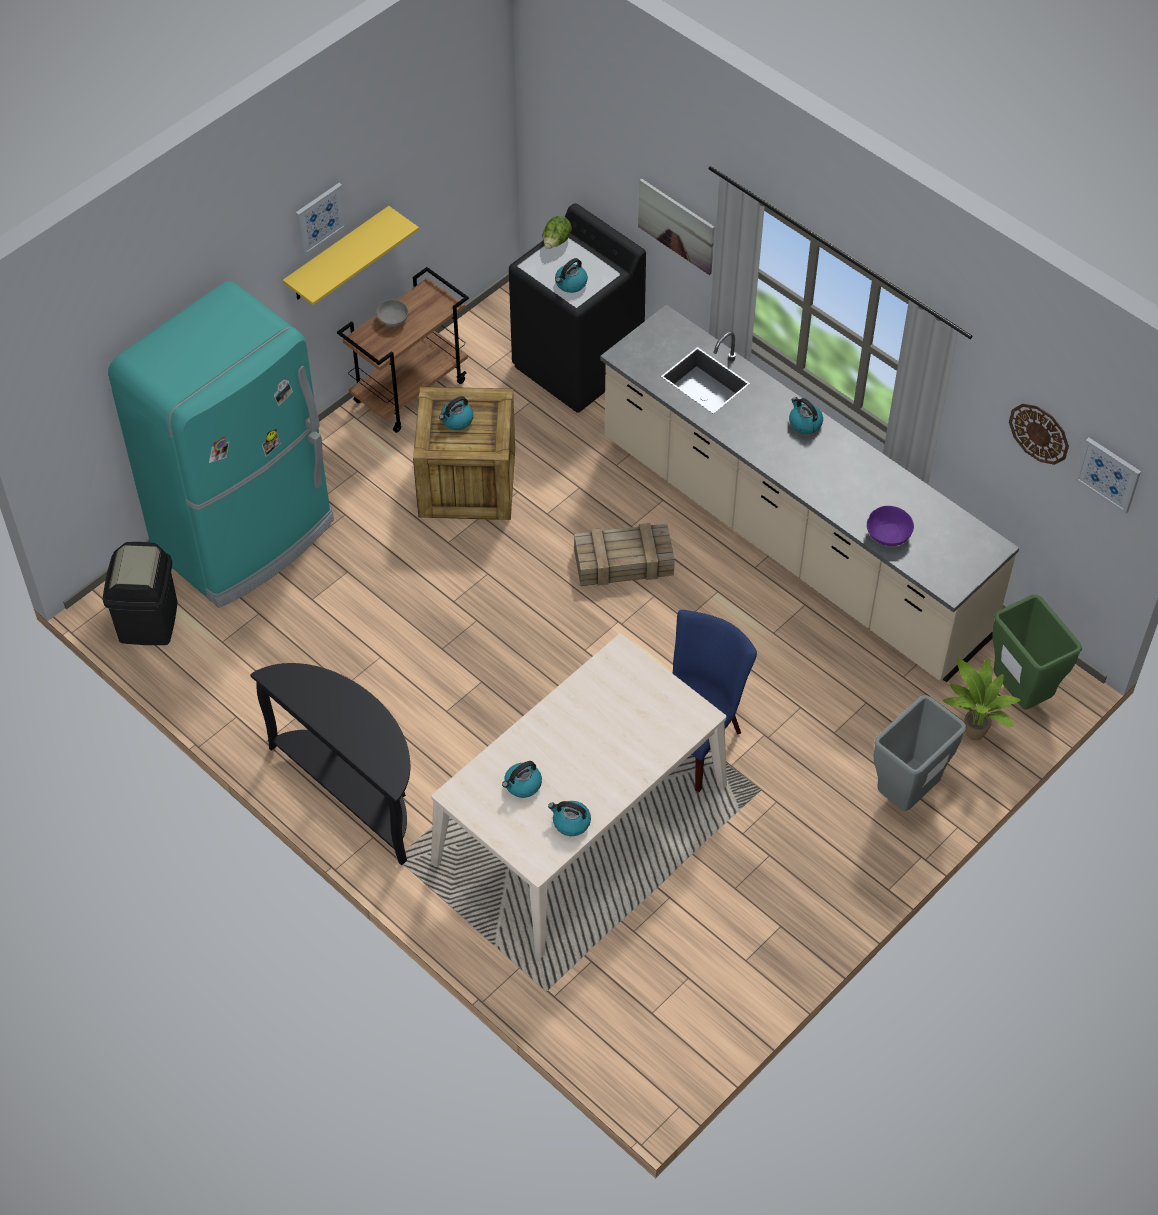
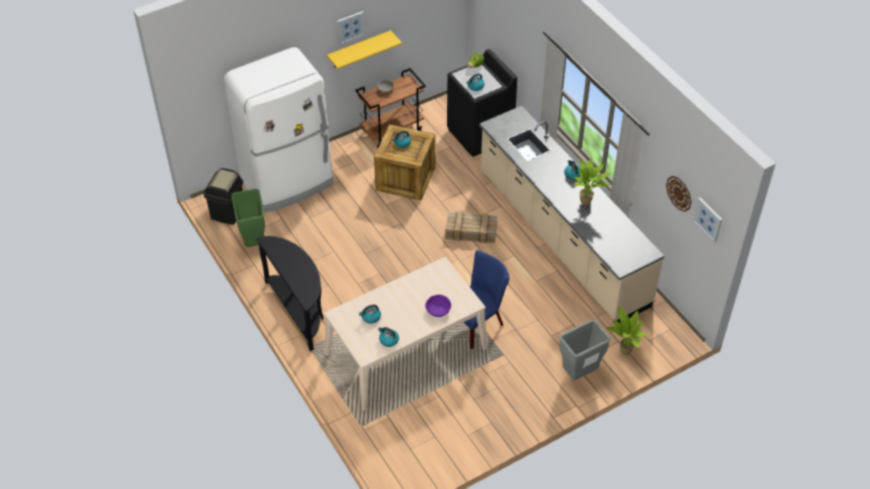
camera: 15 degrees right, 5 degrees down
turquoise fridge [108,281,334,608] -> white fridge [224,47,334,213]
picture [638,179,715,275] -> none
purple bowl [867,506,914,546] -> purple bowl moved to [425,295,451,317]
green trash can [992,595,1082,710] -> green trash can moved to [231,189,265,247]
none -> potted plant [574,158,610,205]

